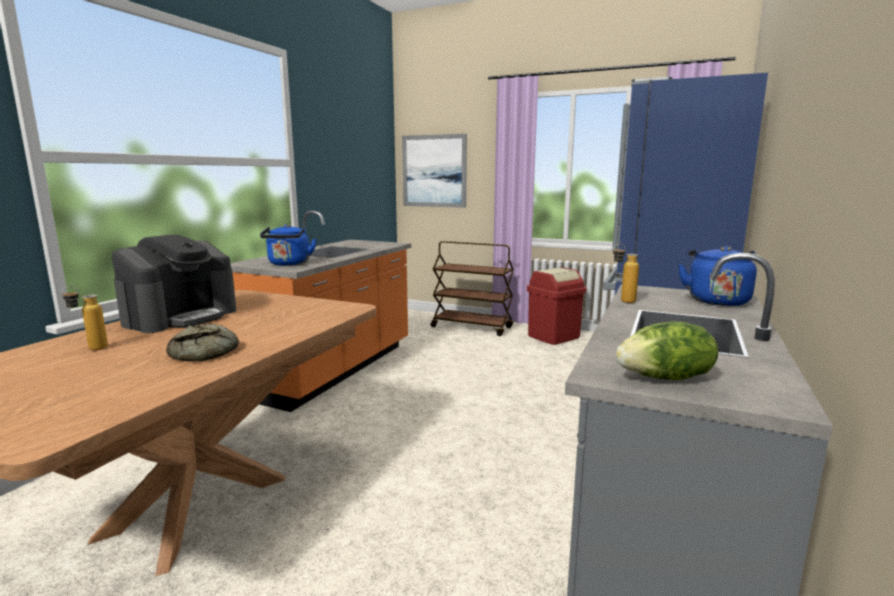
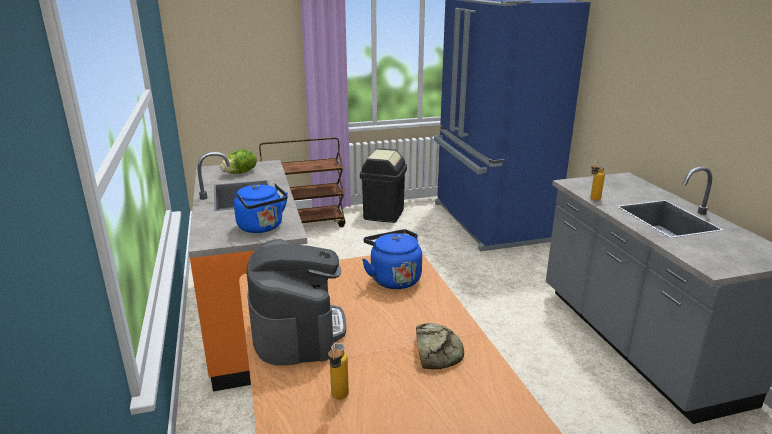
camera: 40 degrees left, 10 degrees up
picture [402,134,467,208] -> none
red trash can [527,267,586,345] -> black trash can [360,148,407,223]
lettuce [616,321,718,380] -> lettuce moved to [220,150,257,174]
blue kettle [678,246,757,306] -> blue kettle moved to [362,229,422,289]

